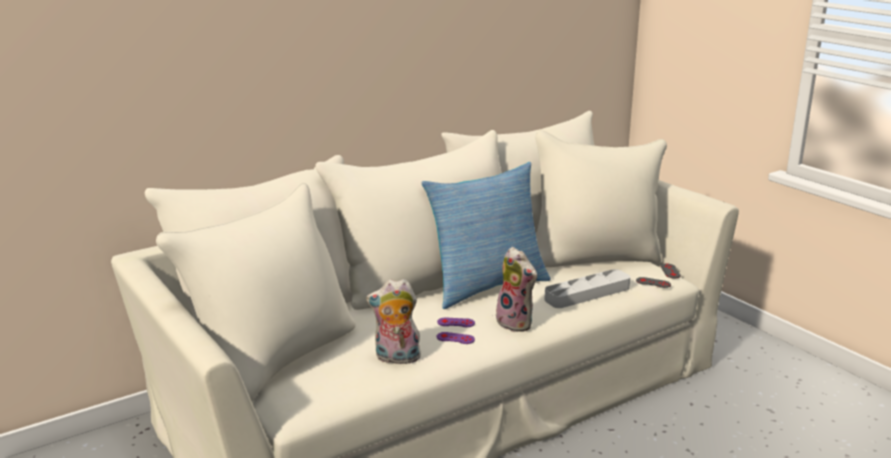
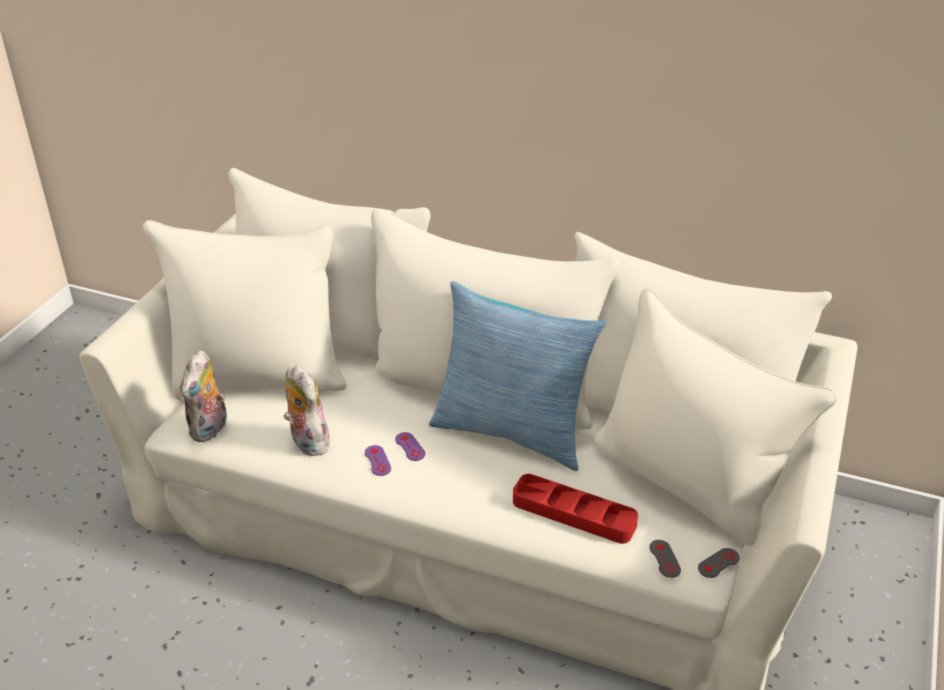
camera: 55 degrees right, 15 degrees up
plush toy [496,247,537,332] -> plush toy moved to [181,350,227,442]
grey tray [544,269,630,308] -> red tray [513,474,638,544]

